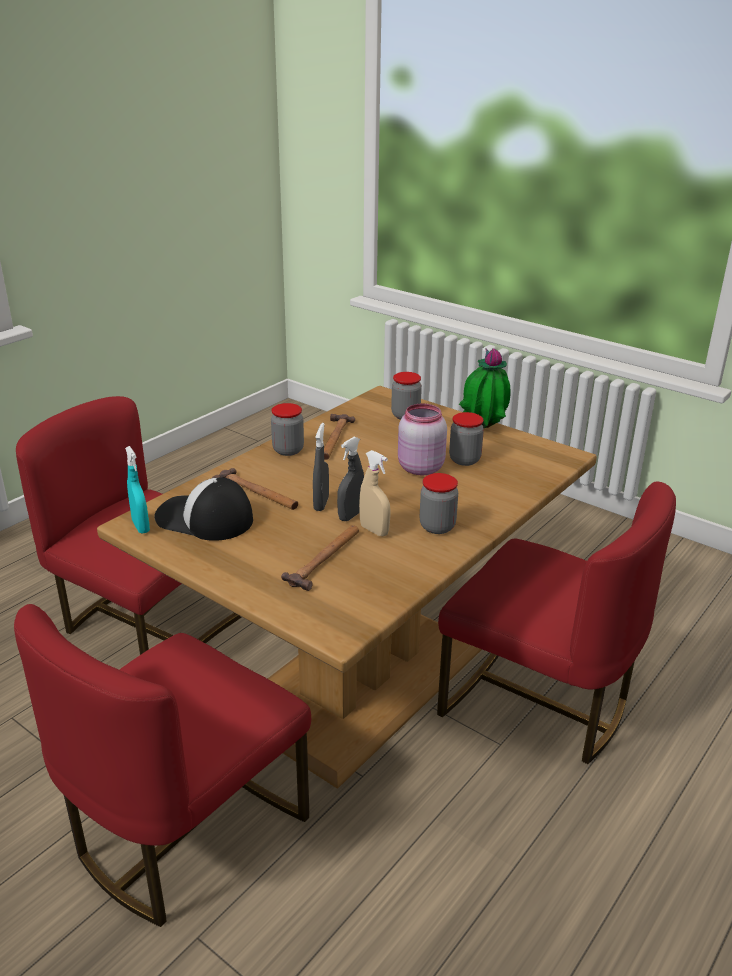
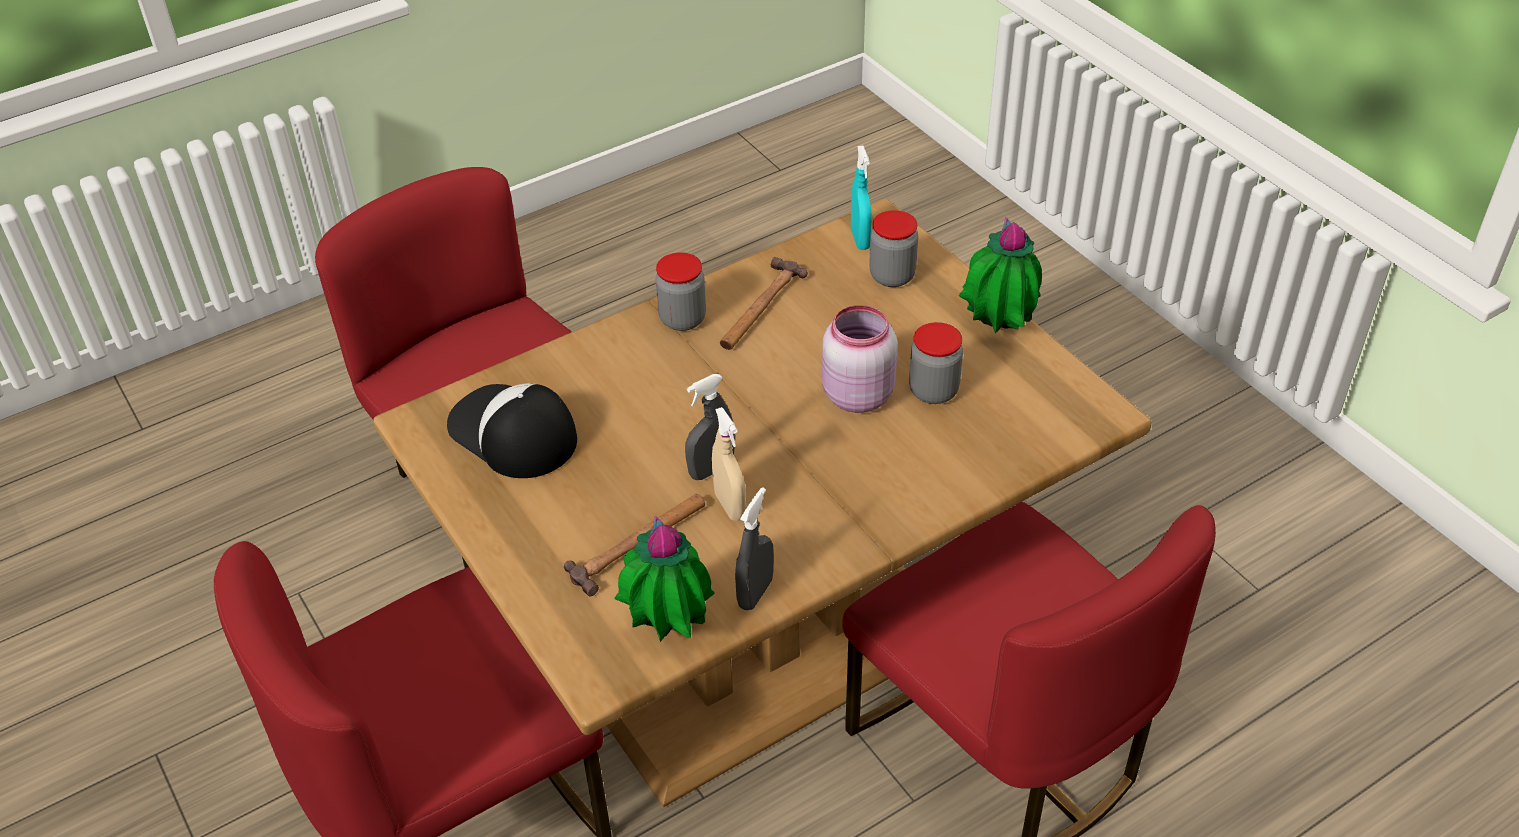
camera: 20 degrees right, 15 degrees up
turquoise spray bottle [125,446,150,534] -> turquoise spray bottle moved to [851,145,872,250]
hammer [212,468,298,510] -> none
grey spray bottle [313,423,329,511] -> grey spray bottle moved to [735,487,774,611]
jar [420,473,458,534] -> none
none -> potted plant [614,515,714,642]

